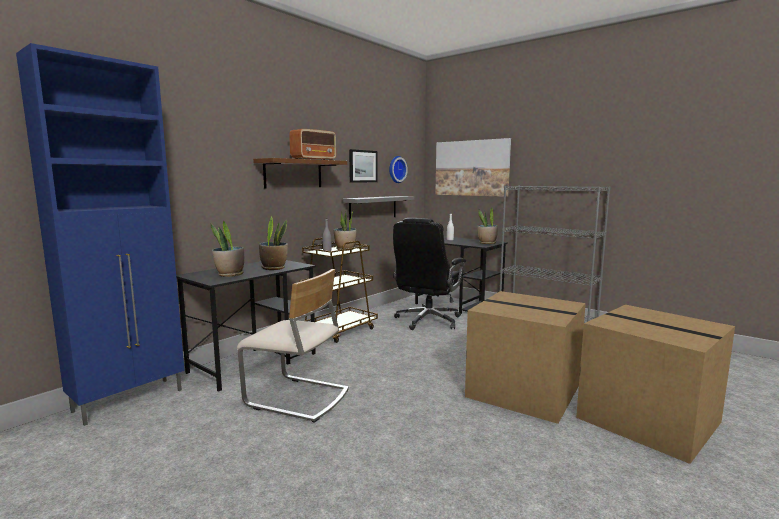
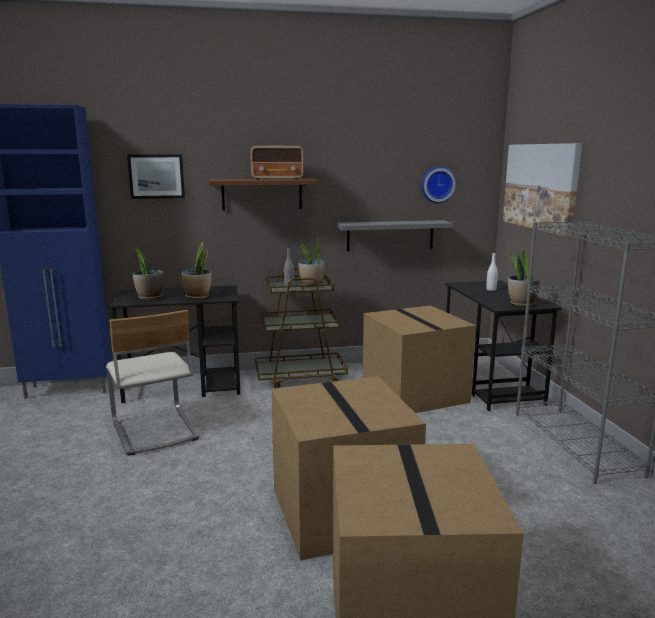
camera: 40 degrees right, 5 degrees up
picture [349,149,378,183] -> picture moved to [127,154,185,199]
black office chair [393,218,466,330] -> cardboard box [363,305,476,413]

